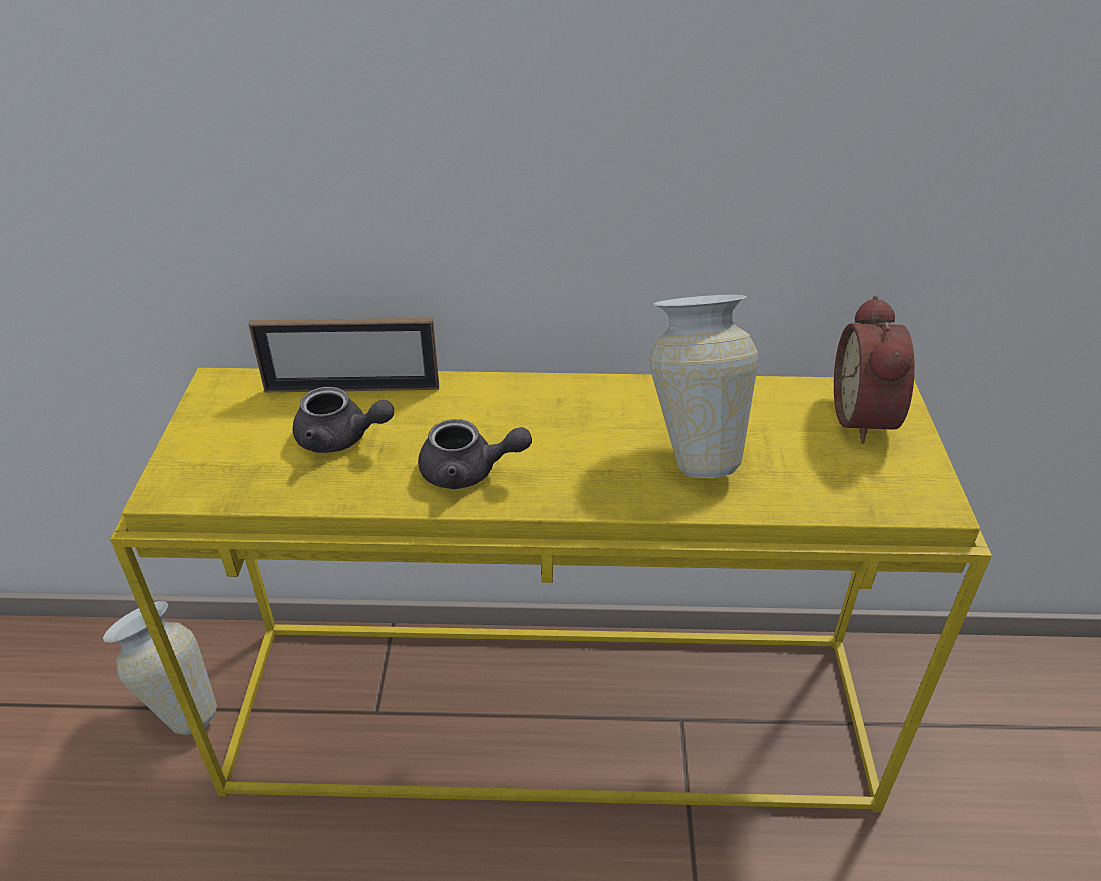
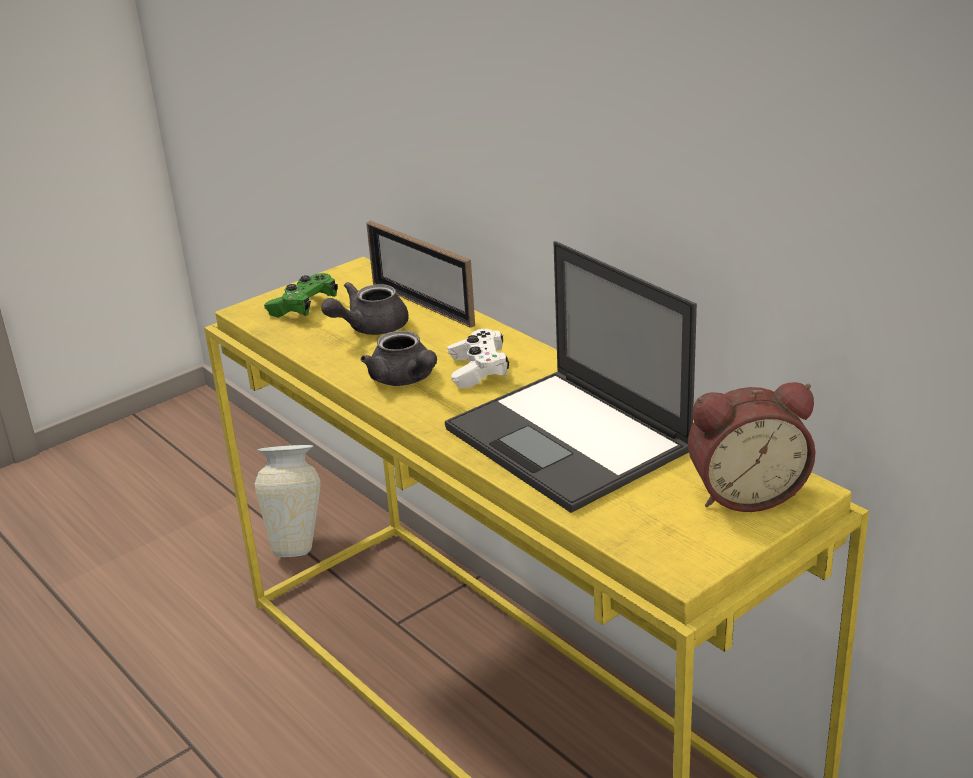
camera: 50 degrees right, 10 degrees down
grey teapot [293,387,394,453] -> grey teapot turned 75 degrees clockwise [321,282,409,335]
vase [649,295,758,478] -> laptop [445,241,697,513]
alarm clock [834,295,915,444] -> alarm clock turned 150 degrees counterclockwise [688,382,816,512]
none -> green game controller [264,273,338,318]
none -> white game controller [447,329,509,388]

